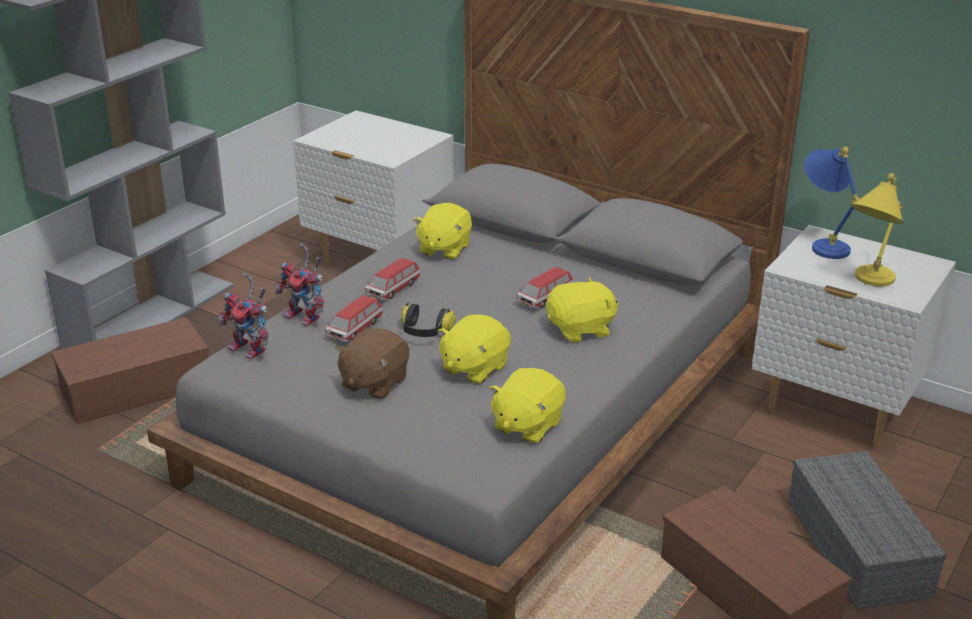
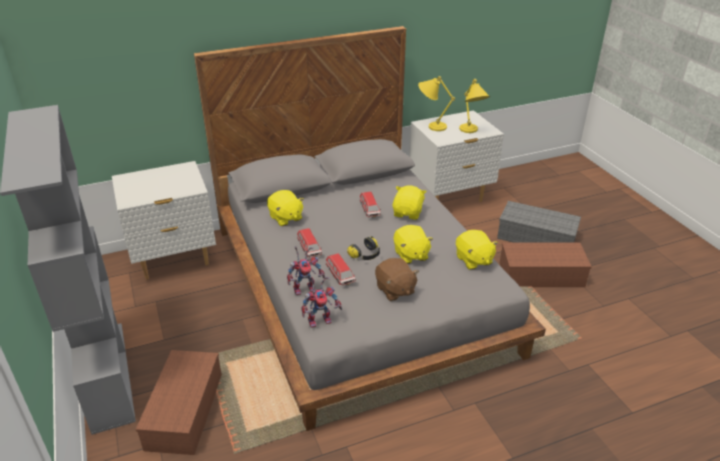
camera: 55 degrees left, 5 degrees up
blue table lamp [804,146,860,259] -> yellow table lamp [418,76,455,131]

